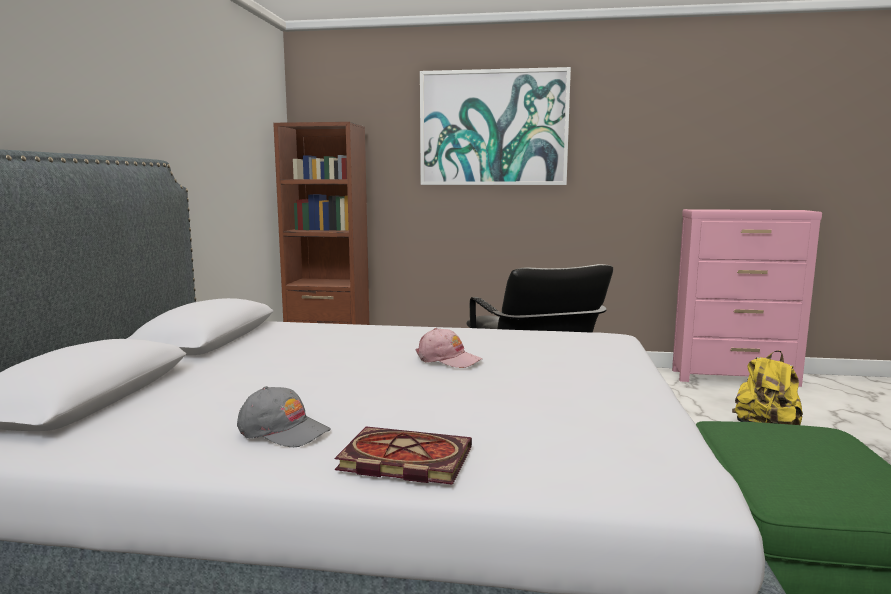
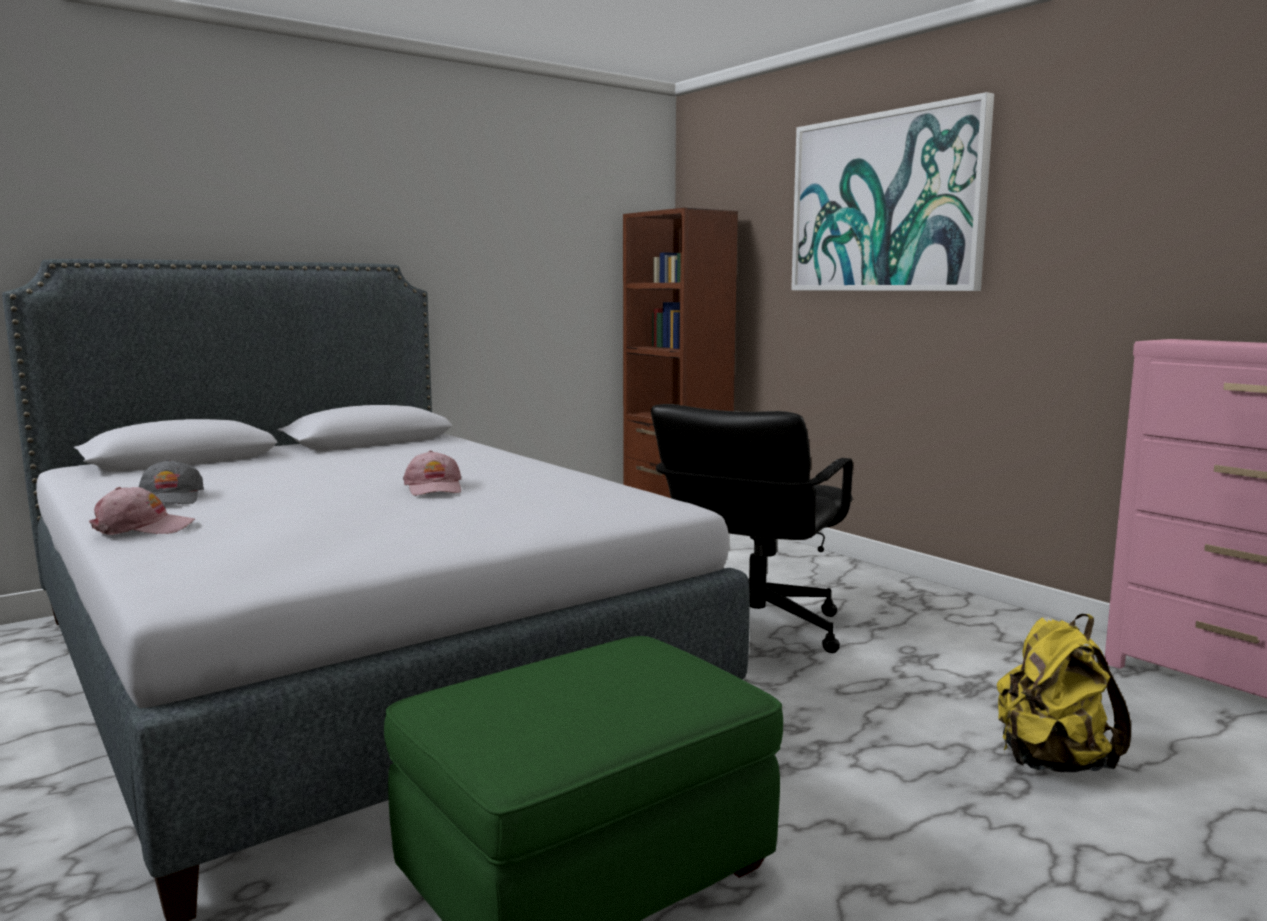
camera: 45 degrees right, 0 degrees up
book [334,426,472,485] -> pink cap [89,487,195,535]

